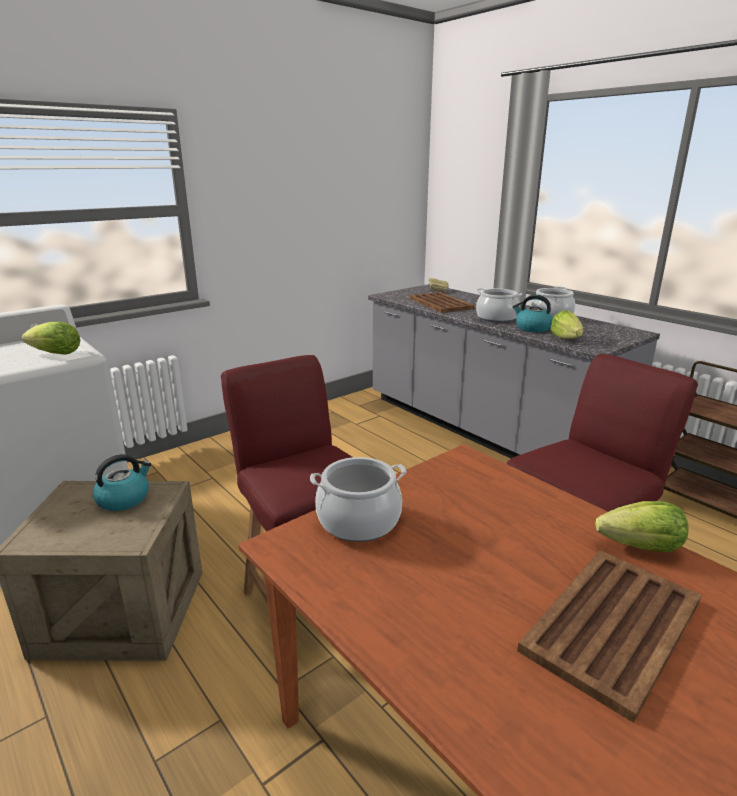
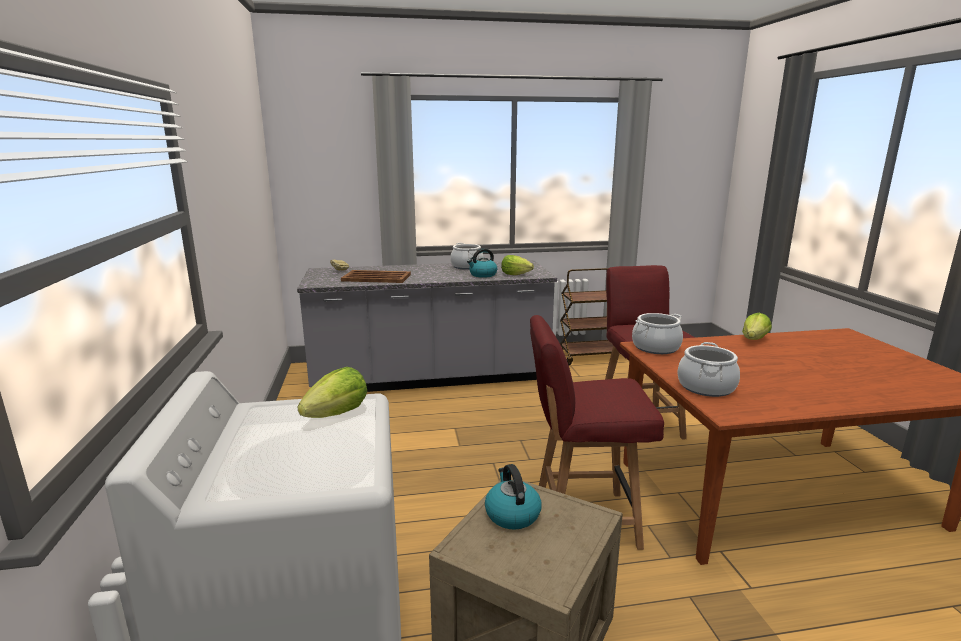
camera: 60 degrees left, 5 degrees down
cooking pot [476,288,522,322] -> cooking pot moved to [632,313,683,354]
brown tray [517,550,702,723] -> none

